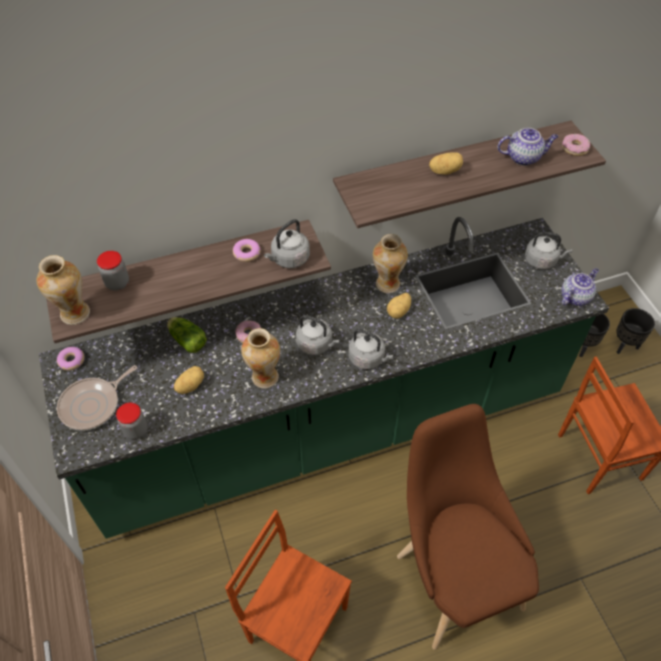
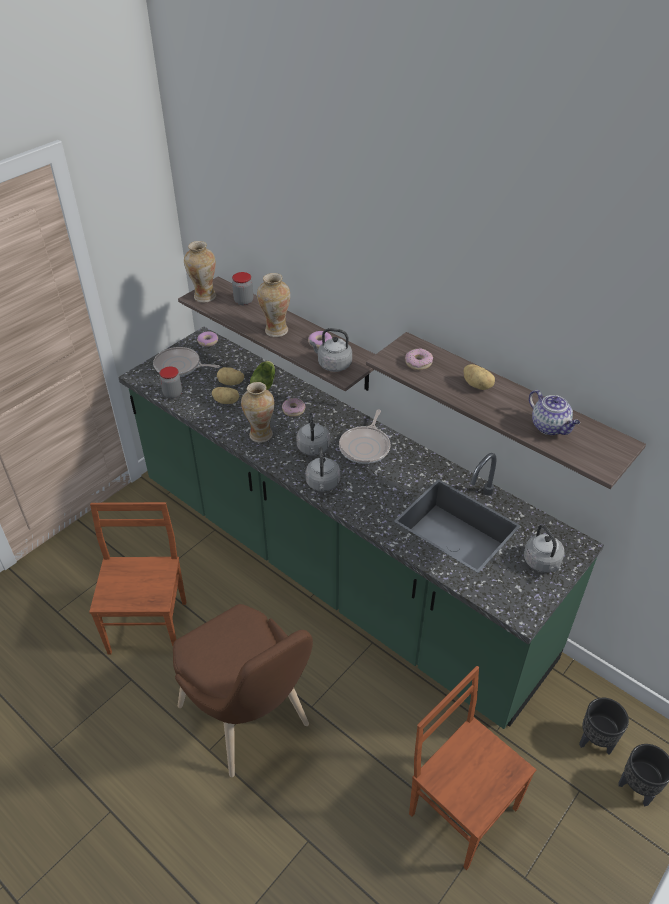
camera: 60 degrees right, 10 degrees down
vase [373,234,408,293] -> vase moved to [257,273,290,337]
potato [387,293,411,319] -> potato moved to [217,367,244,385]
brown chair [397,404,539,650] -> brown chair turned 105 degrees clockwise [173,604,313,777]
teapot [561,268,599,306] -> none
donut [562,134,590,156] -> donut moved to [405,348,433,370]
none -> frying pan [339,410,390,464]

